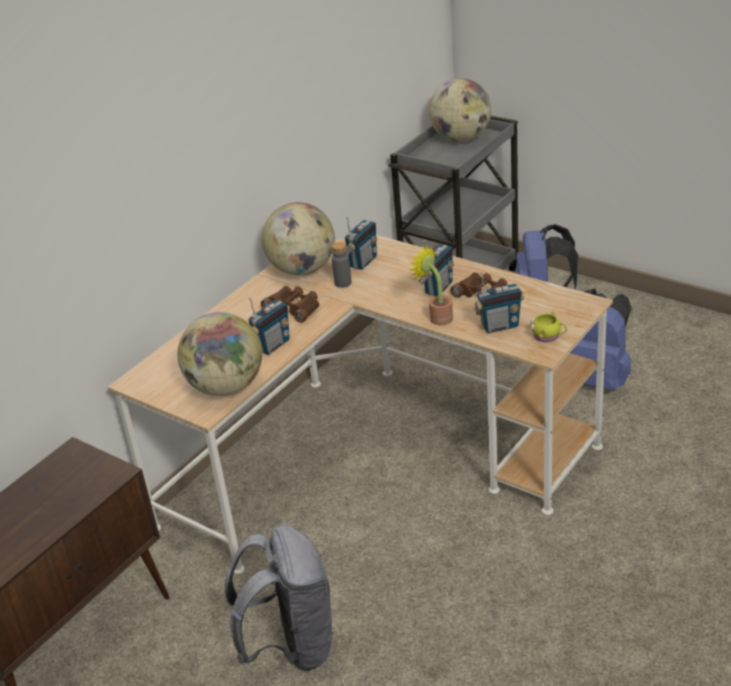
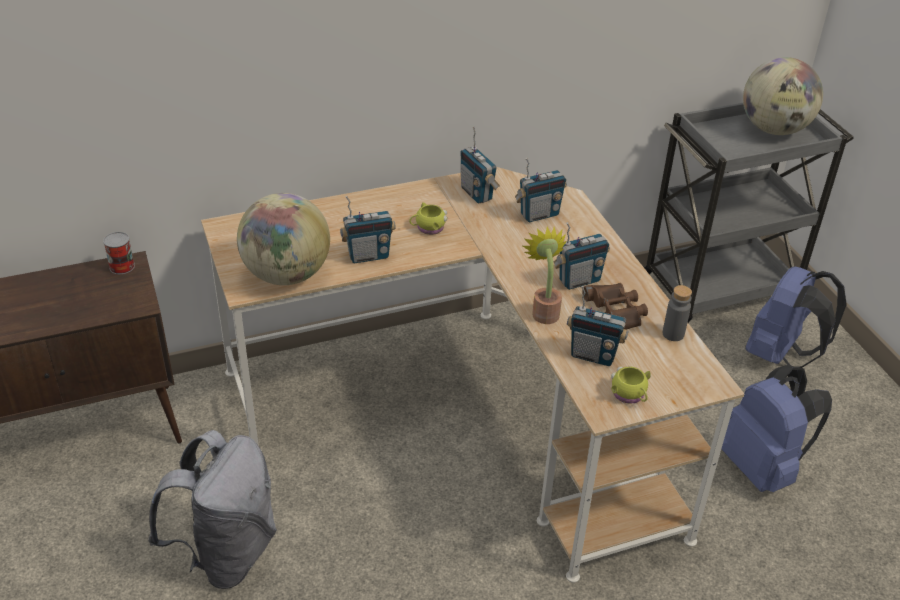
camera: 30 degrees right, 5 degrees up
brown binoculars [261,286,320,323] -> yellow mug [409,202,448,235]
globe [262,202,335,275] -> radio [460,127,500,204]
grey bottle [332,242,352,288] -> grey bottle moved to [663,285,692,341]
none -> can [103,232,135,274]

